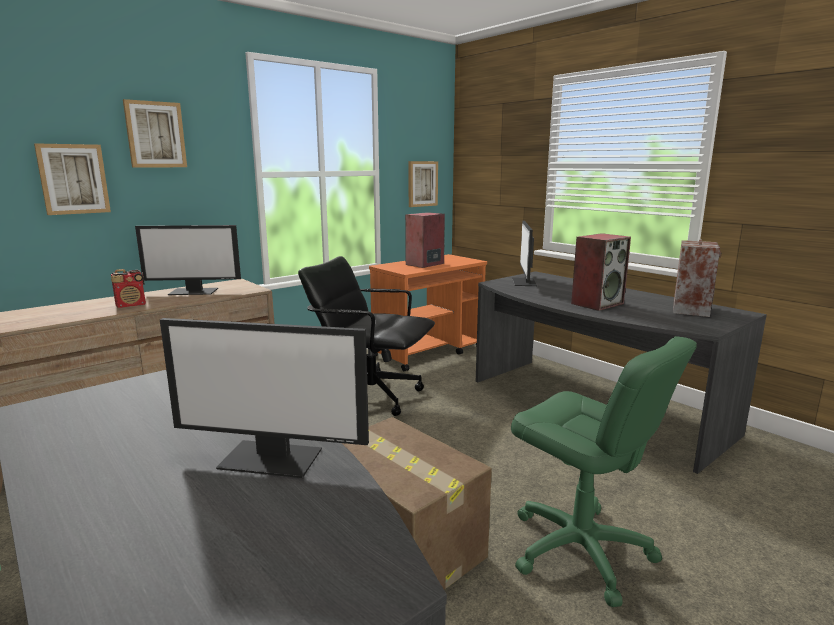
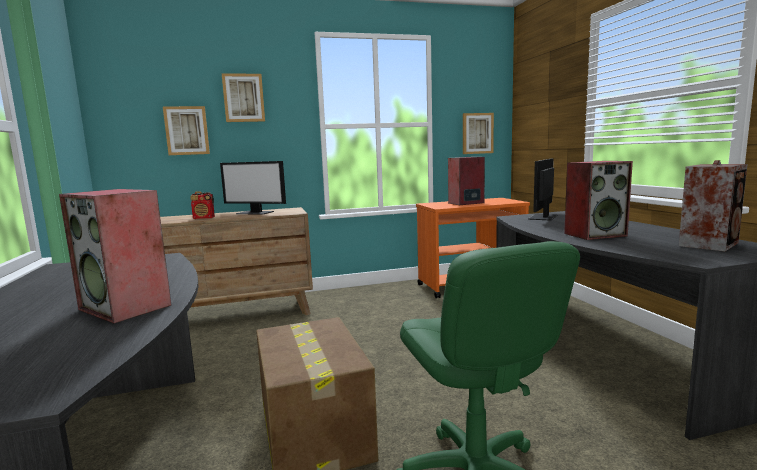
camera: 25 degrees right, 5 degrees down
monitor [160,318,369,478] -> speaker [59,189,171,324]
black office chair [298,256,435,416] -> none

